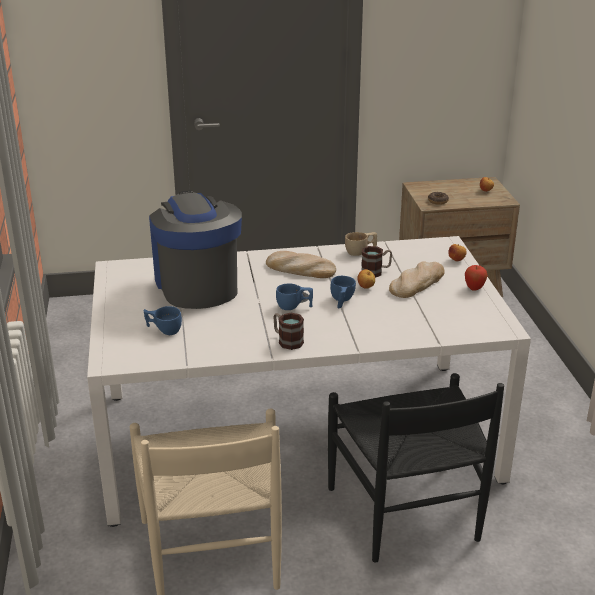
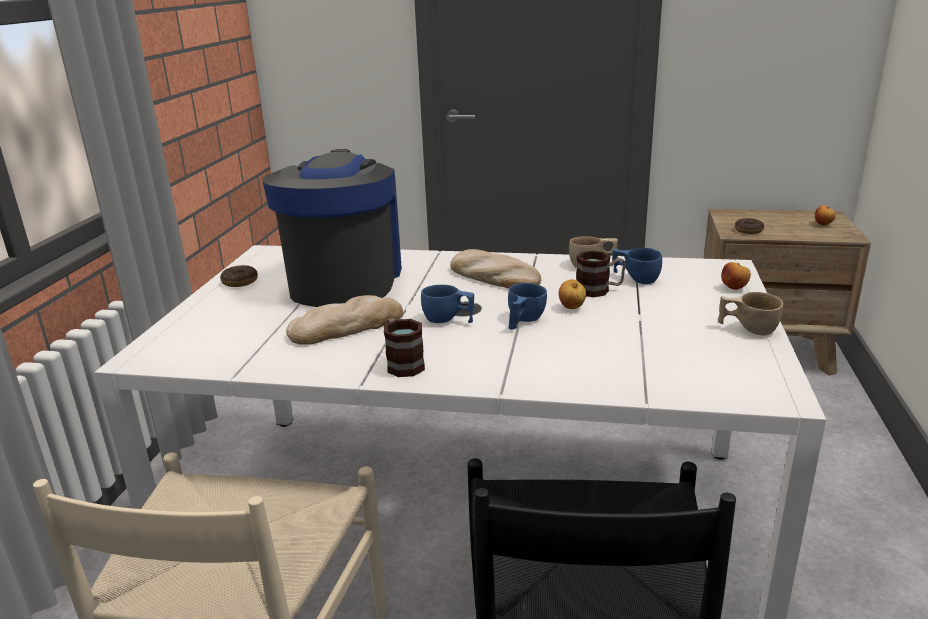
camera: 20 degrees right, 5 degrees down
blue cup [143,306,182,335] -> blue cup moved to [613,248,662,284]
bread [389,261,445,298] -> bread moved to [286,295,403,345]
apple [465,265,488,291] -> beige cup [718,292,783,335]
none -> donut [220,265,258,287]

